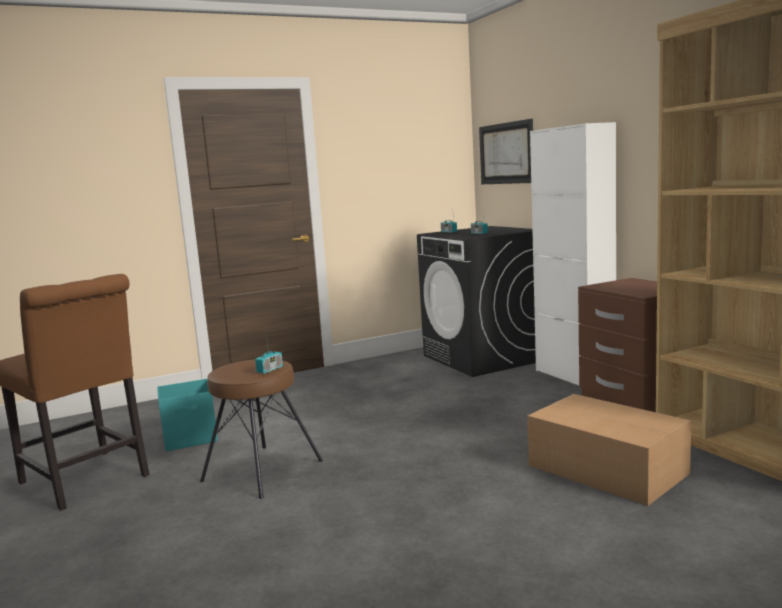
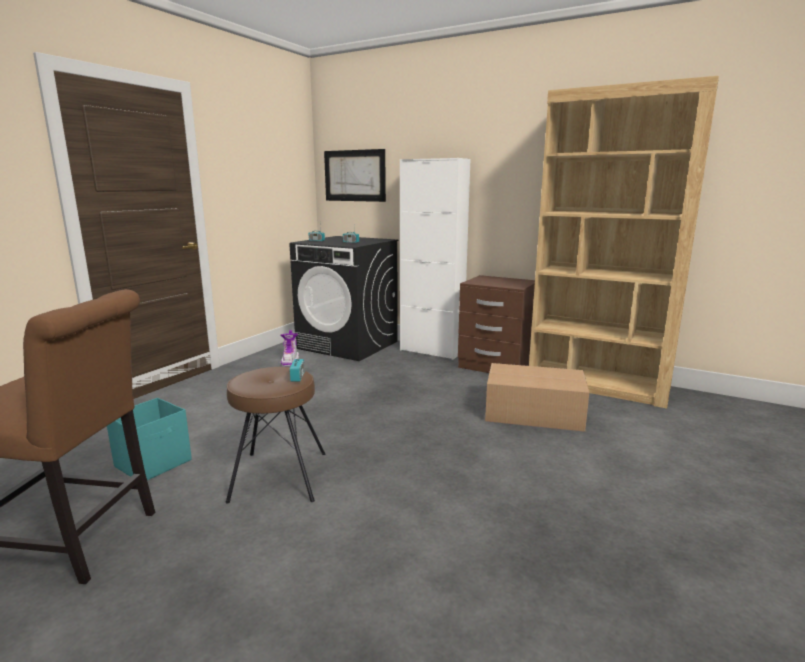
camera: 35 degrees left, 5 degrees up
none -> boot [280,330,299,366]

